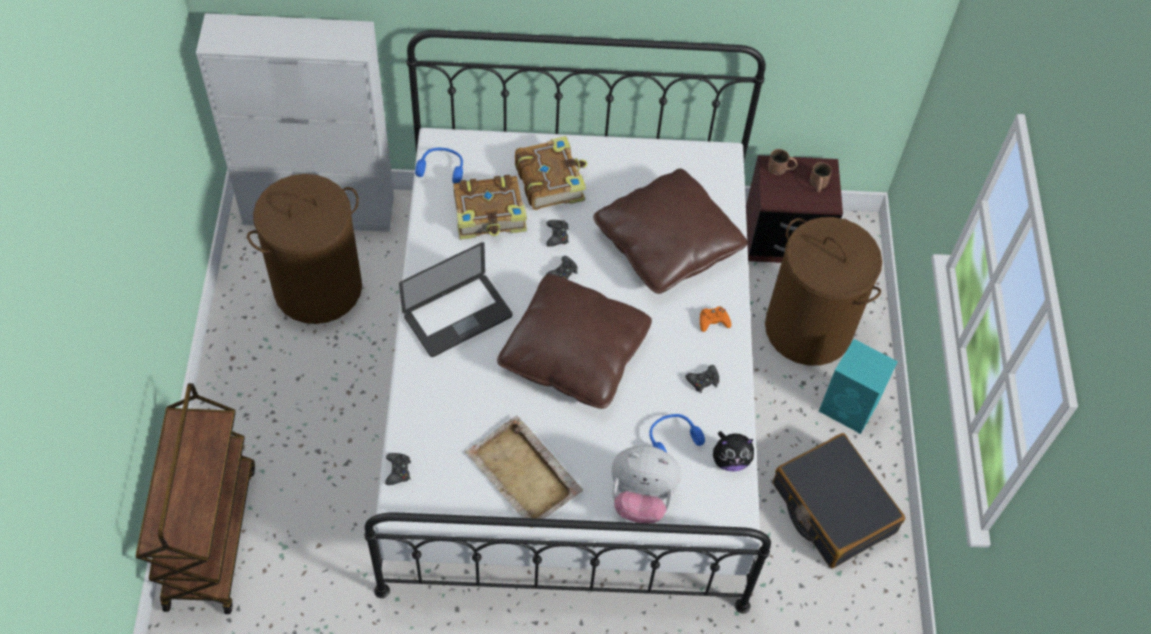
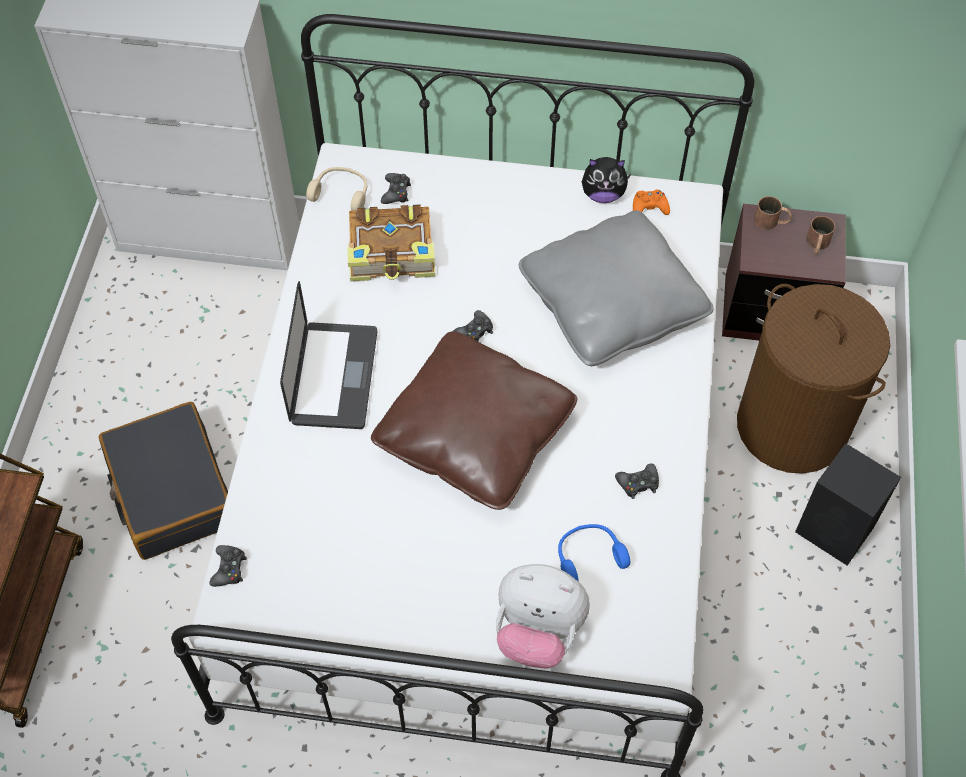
camera: 10 degrees right, 0 degrees up
brown laundry basket [247,174,362,324] -> none
laptop [399,242,513,357] -> laptop turned 60 degrees counterclockwise [280,281,377,429]
blue headphones [415,148,463,183] -> beige headphones [306,167,367,211]
beige tray [465,415,583,528] -> none
book [515,136,588,210] -> none
black game controller [546,220,569,247] -> black game controller moved to [381,173,411,204]
brown pillow [593,169,748,294] -> grey pillow [519,210,714,366]
orange game controller [700,306,731,332] -> orange game controller moved to [633,190,670,215]
plush toy [713,431,754,472] -> plush toy moved to [582,157,631,203]
black suitcase [773,433,905,568] -> black suitcase moved to [99,402,228,560]
turquoise speaker [819,339,898,434] -> black speaker [795,443,901,565]

